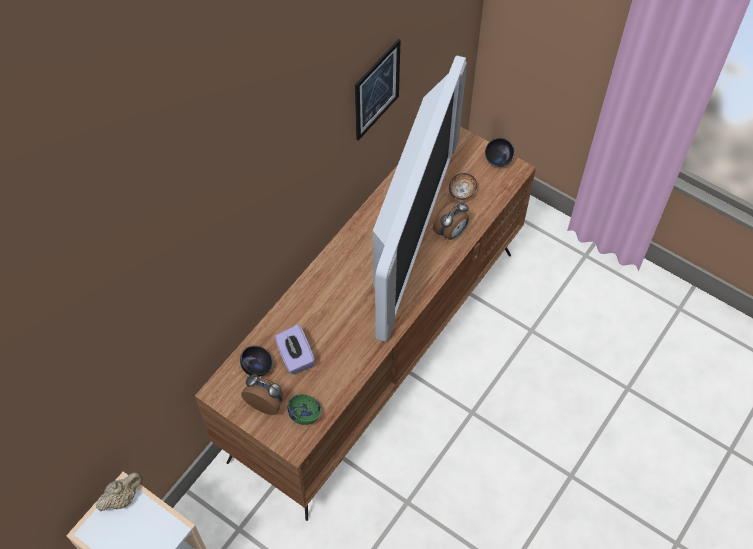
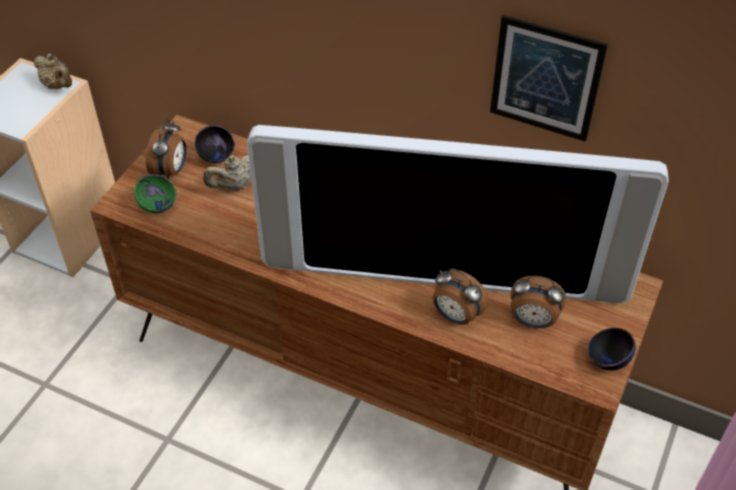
camera: 80 degrees right, 10 degrees down
purple tissue box [275,324,315,374] -> beige teapot [203,155,251,191]
bowl [449,173,477,200] -> alarm clock [511,275,566,328]

